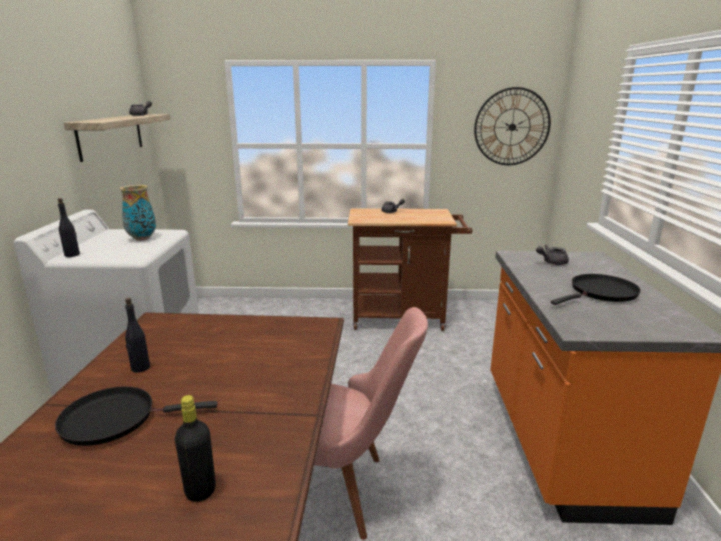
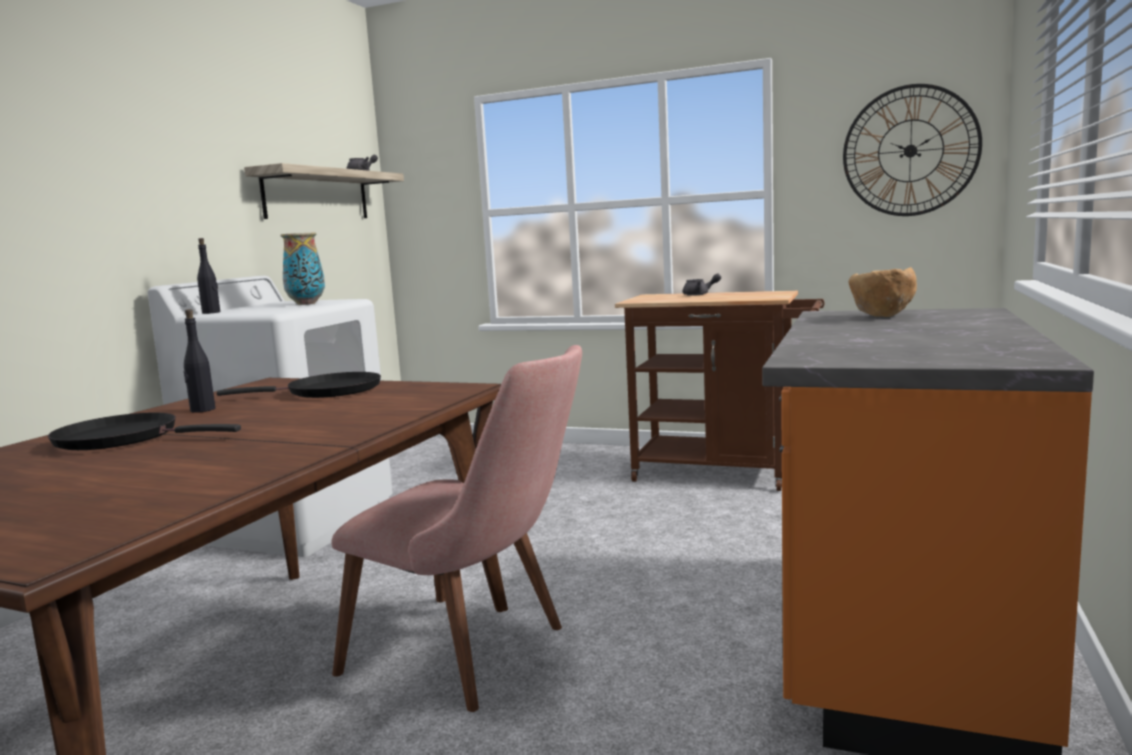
camera: 20 degrees right, 10 degrees down
black bottle [175,395,216,502] -> none
grey teapot [536,245,569,265] -> brown bowl [849,267,917,317]
black frying pan [551,274,641,305] -> black frying pan moved to [217,372,381,398]

